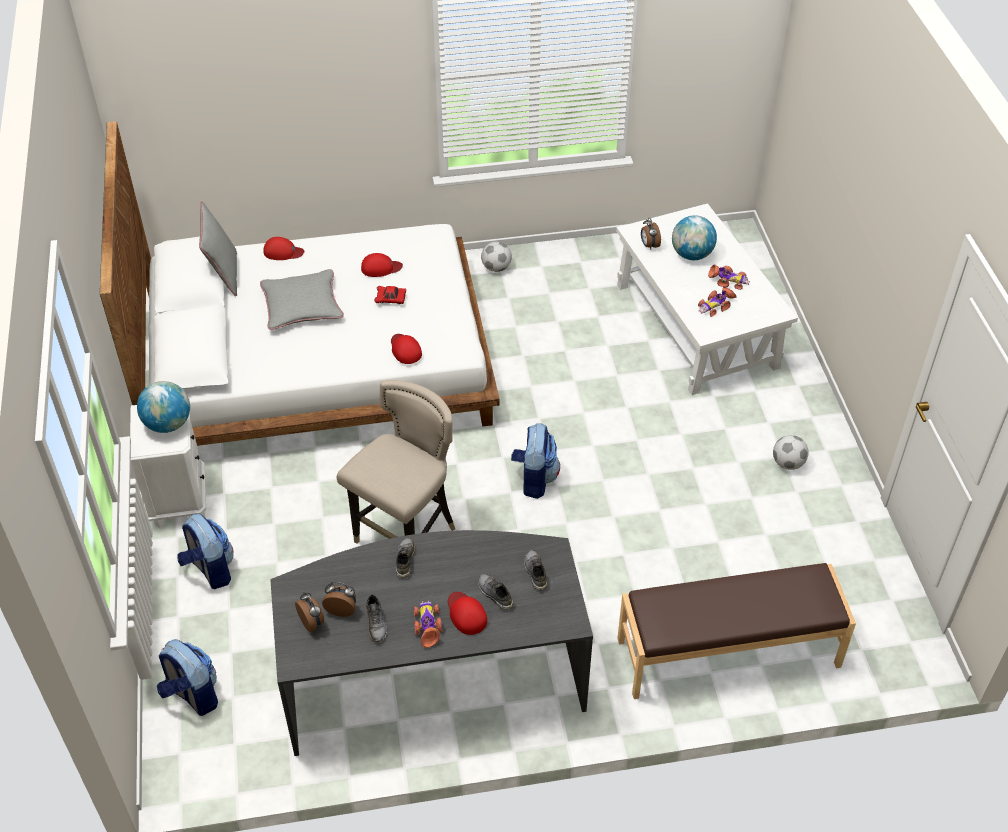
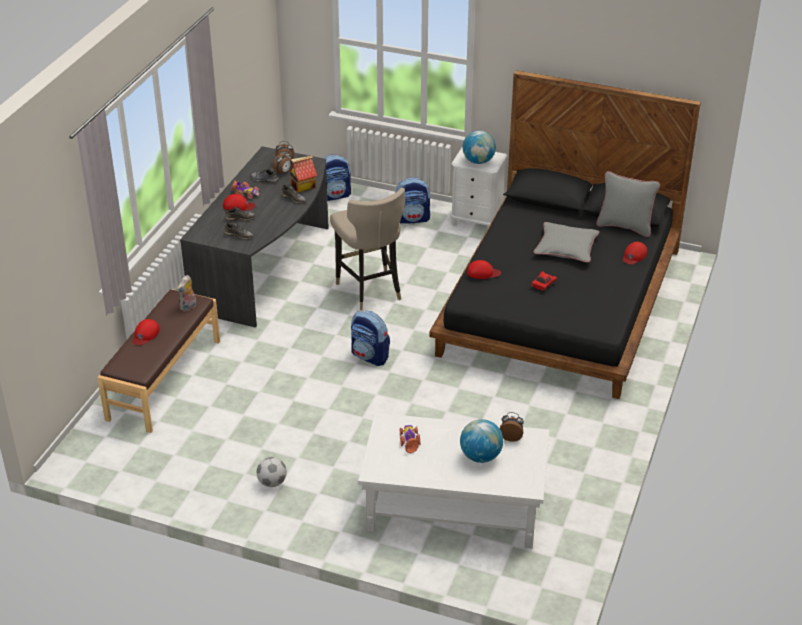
camera: 120 degrees right, 10 degrees down
white bed [100,121,500,446] -> black bed [429,70,701,399]
red cap [361,253,403,277] -> red cap moved to [132,319,160,345]
football [481,241,512,272] -> none
toy car [708,264,750,290] -> none
none -> plush toy [177,275,196,312]
none -> toy house [289,156,317,193]

